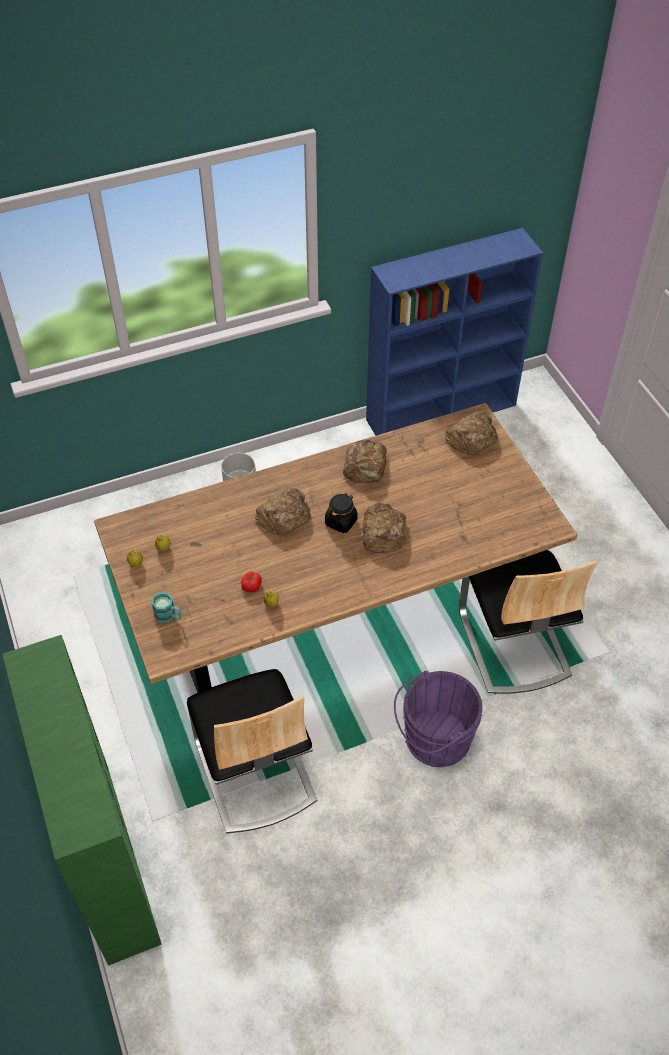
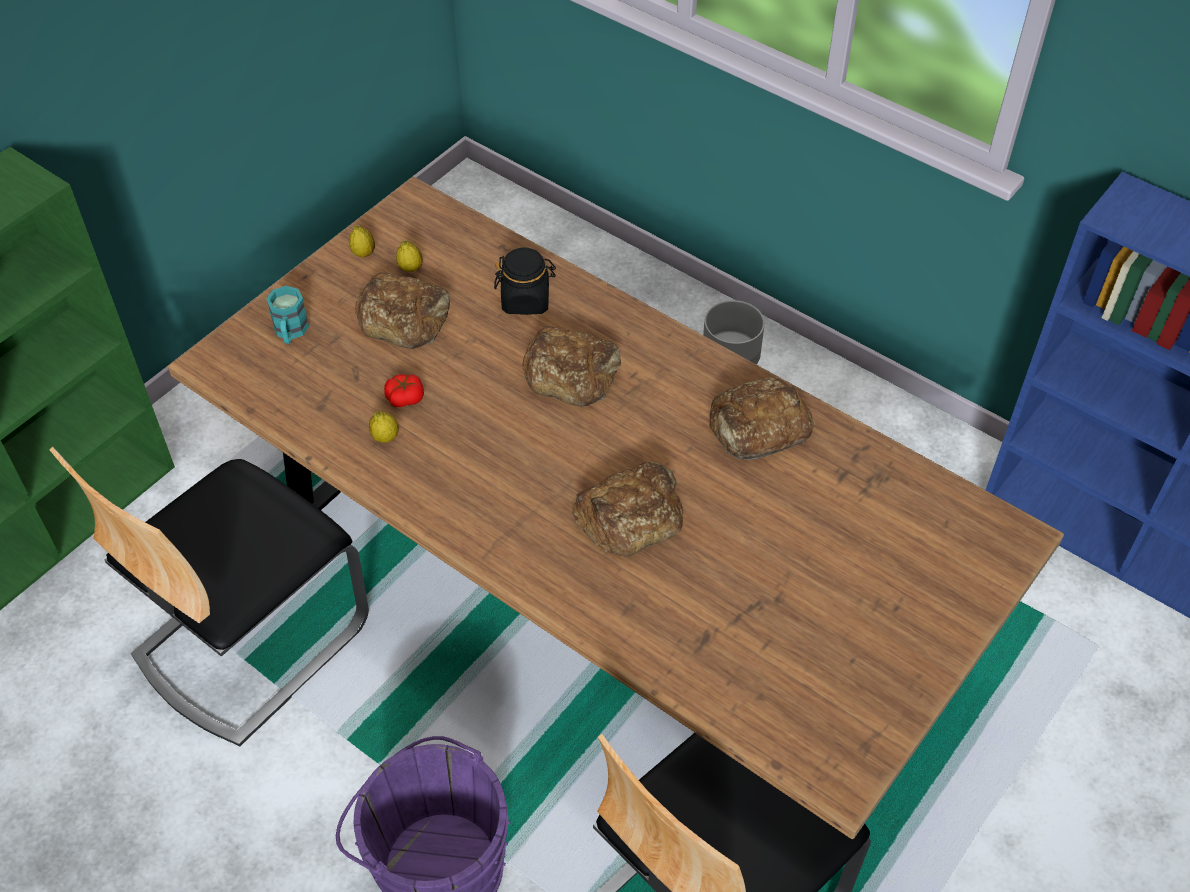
camera: 60 degrees right, 0 degrees up
black jar [325,493,357,533] -> black jar moved to [494,247,556,315]
bread [445,411,498,455] -> bread moved to [355,272,450,349]

